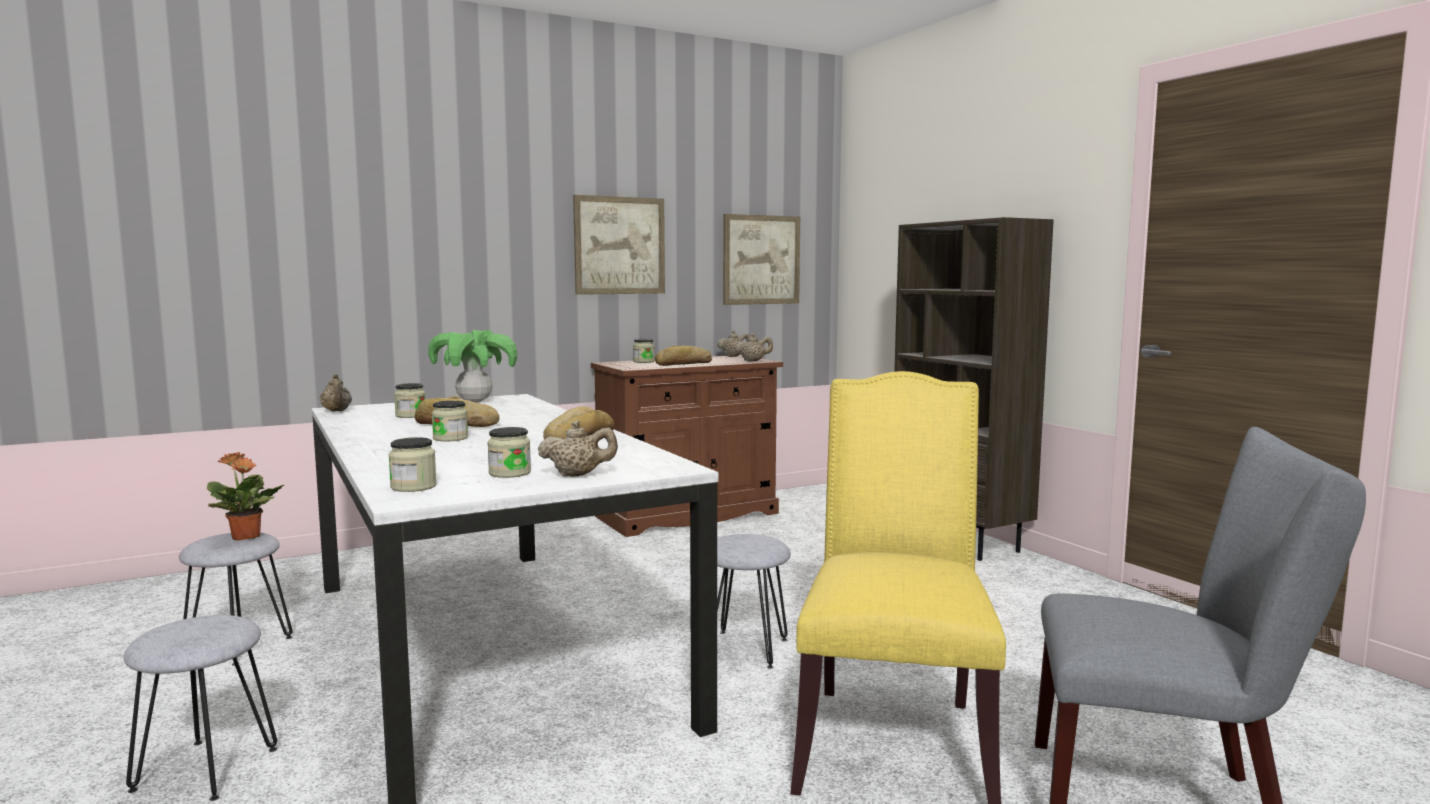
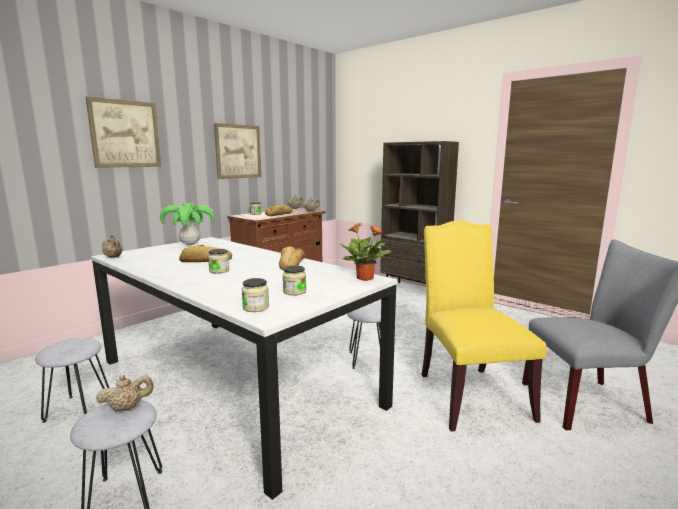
camera: 20 degrees left, 5 degrees up
potted plant [207,452,284,541] -> potted plant moved to [340,223,391,281]
jar [394,383,425,418] -> none
beige teapot [538,420,618,477] -> beige teapot moved to [96,375,154,412]
picture [723,214,800,305] -> picture moved to [86,97,161,168]

